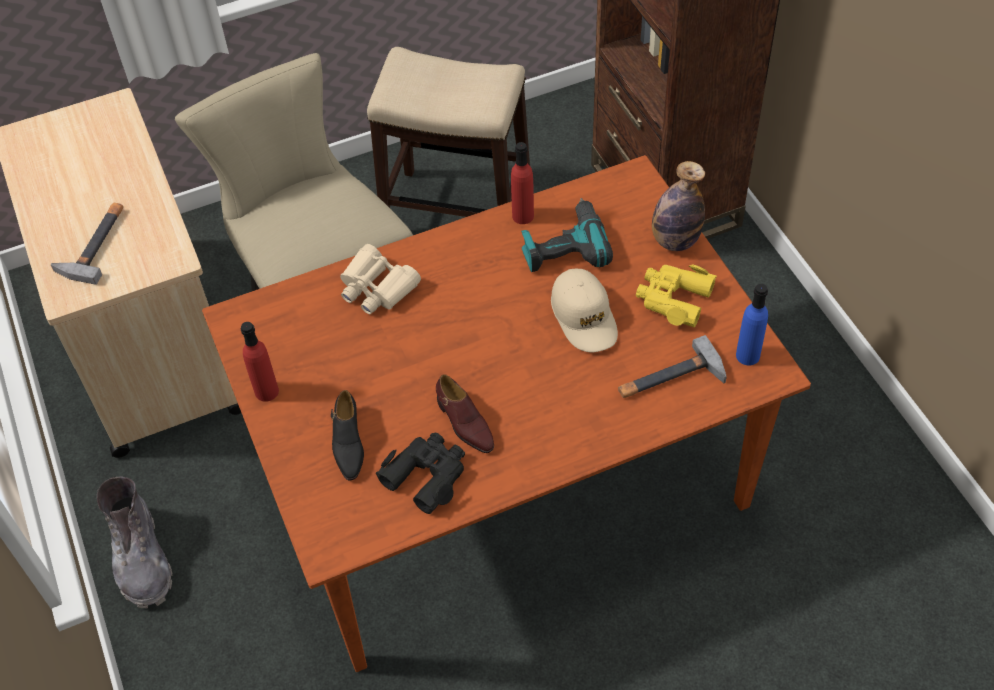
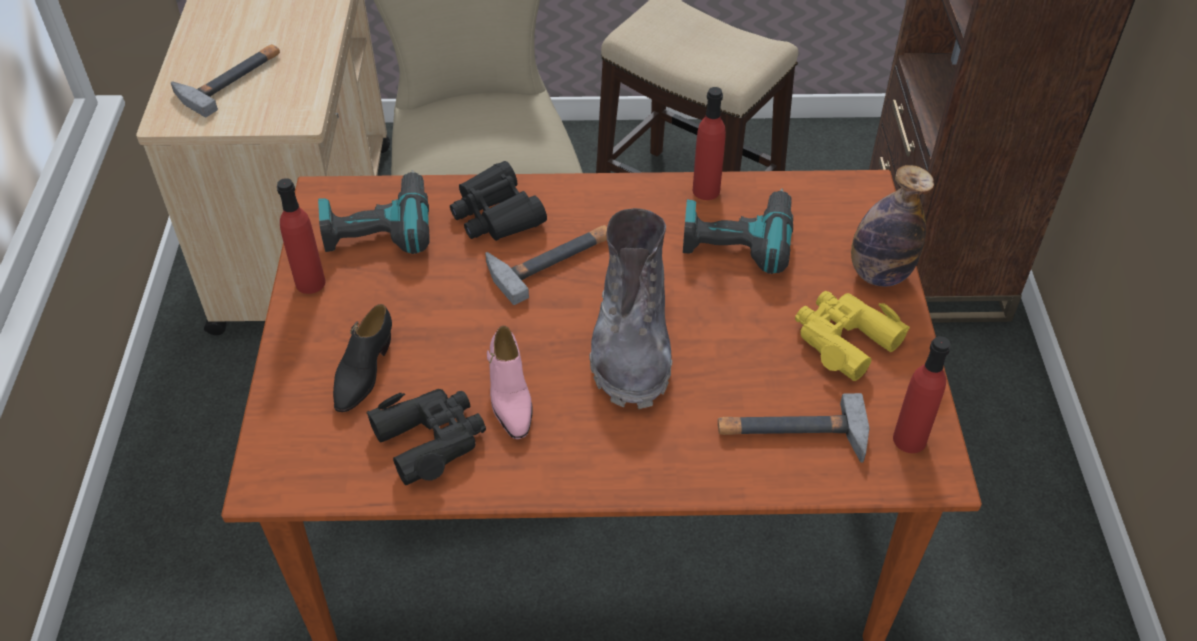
camera: 20 degrees right, 5 degrees down
grey boot [97,476,173,609] -> grey boot moved to [589,208,672,409]
beige binoculars [340,244,421,314] -> black binoculars [450,161,547,241]
brown shoe [436,374,494,453] -> pink shoe [487,326,533,439]
beige cap [551,269,618,352] -> none
blue bottle [736,284,768,365] -> red bottle [893,336,951,453]
none -> power drill [318,170,429,254]
none -> hammer [485,225,607,305]

